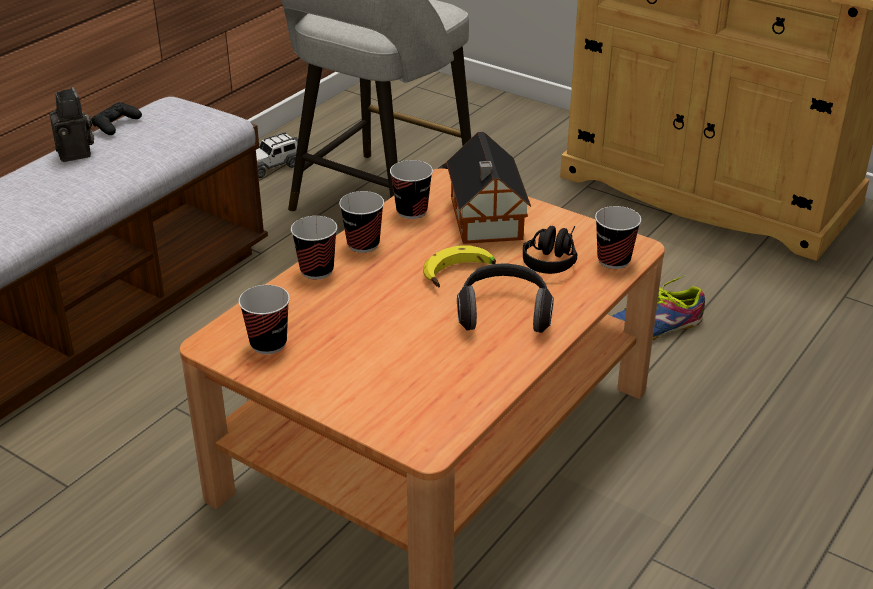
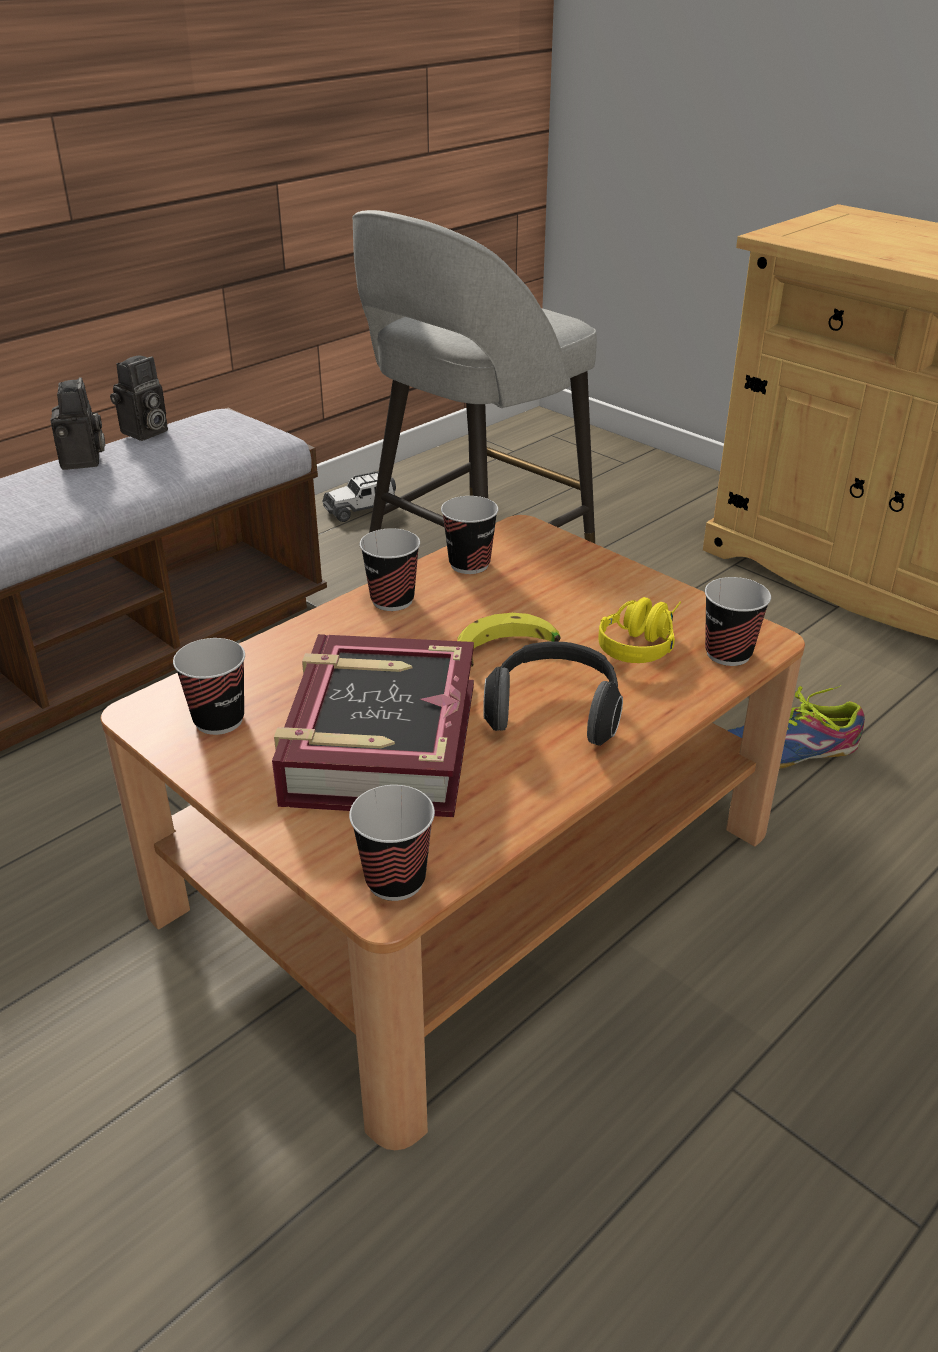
camera: 10 degrees right, 0 degrees up
black game controller [91,102,142,135] -> camera [110,355,168,441]
cup [291,216,337,280] -> cup moved to [349,785,435,901]
toy house [446,132,531,244] -> none
black headphones [523,226,577,274] -> yellow headphones [598,597,681,663]
none -> book [272,634,474,817]

